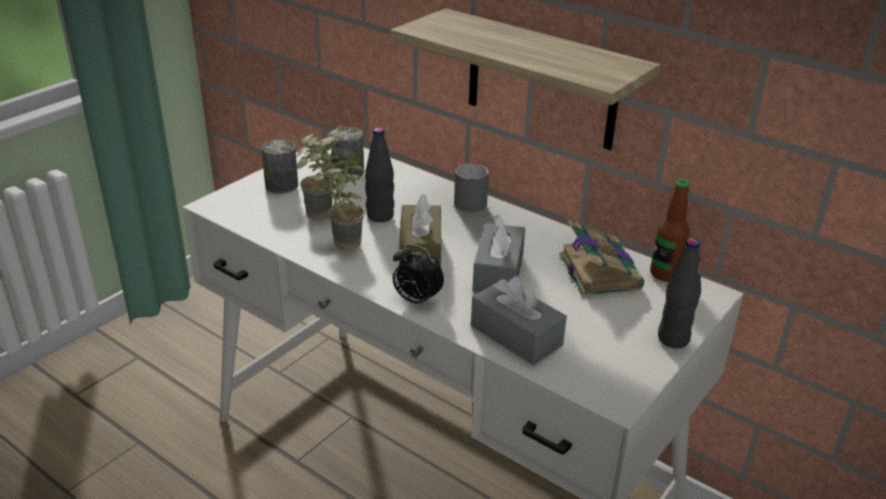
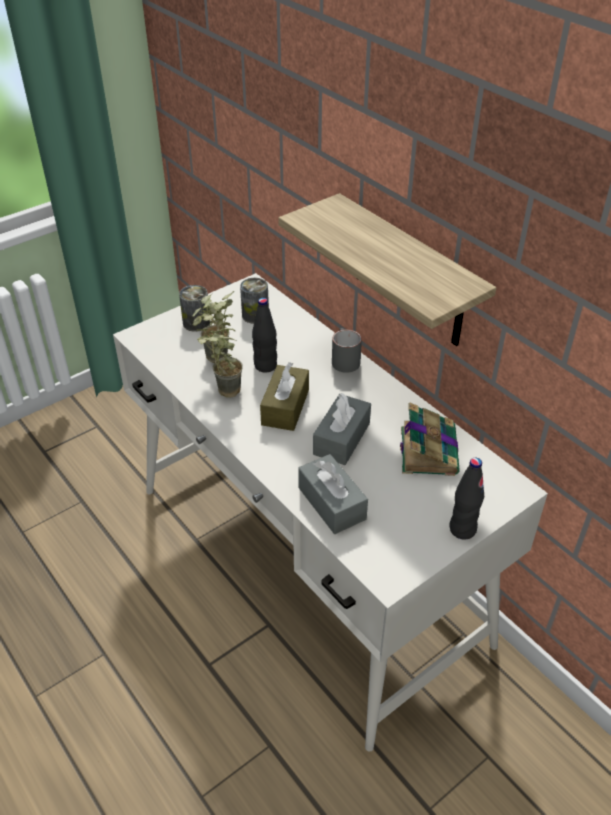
camera: 15 degrees right, 10 degrees up
alarm clock [393,243,444,306] -> none
bottle [650,179,690,282] -> none

